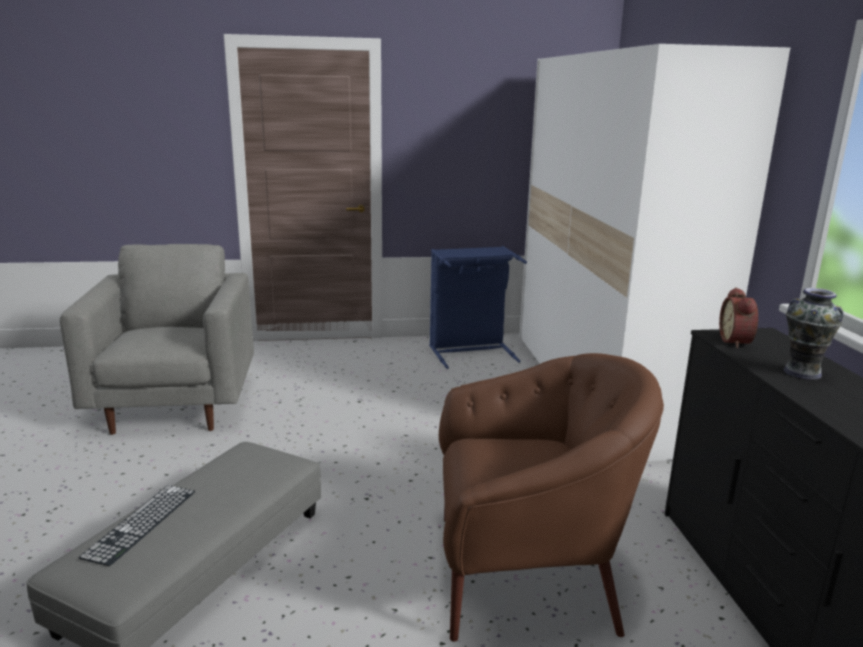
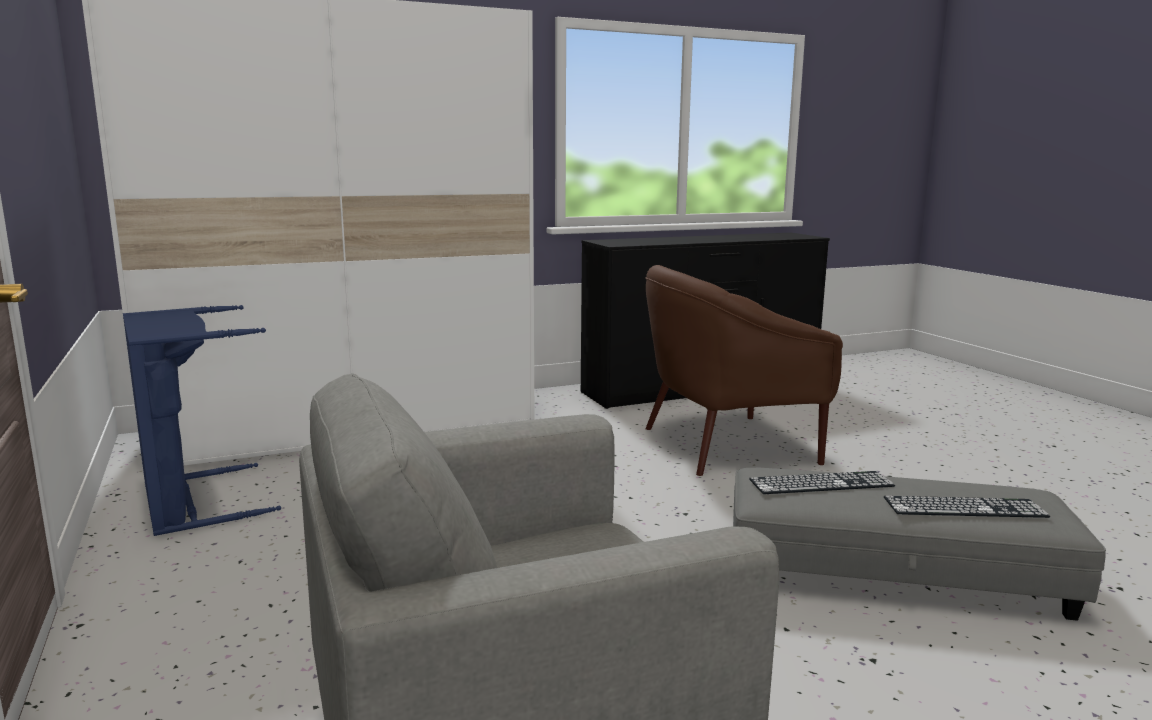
camera: 105 degrees left, 5 degrees down
brown armchair [439,353,664,642] -> brown armchair turned 90 degrees counterclockwise [645,265,843,476]
alarm clock [719,287,758,348] -> none
vase [783,288,843,380] -> none
none -> keyboard [749,471,895,494]

